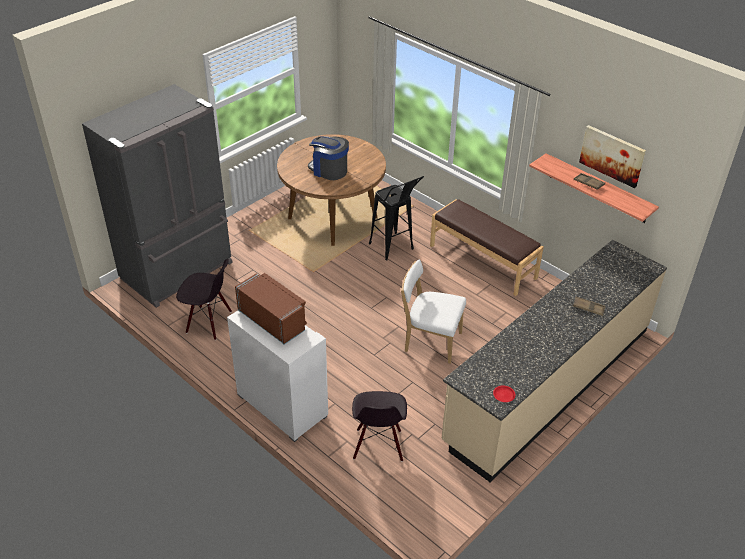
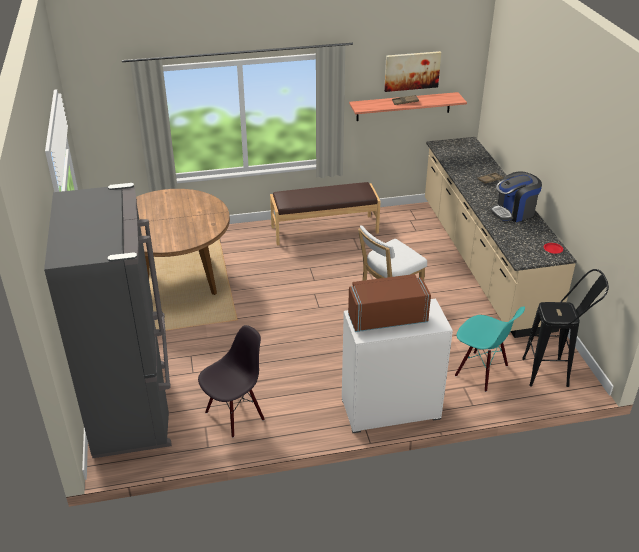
camera: 55 degrees left, 5 degrees down
coffee machine [308,136,349,180] -> coffee machine moved to [490,171,542,222]
black chair [352,391,407,462] -> turquoise chair [455,307,525,392]
black stool [369,176,424,260] -> black stool moved to [522,269,609,387]

